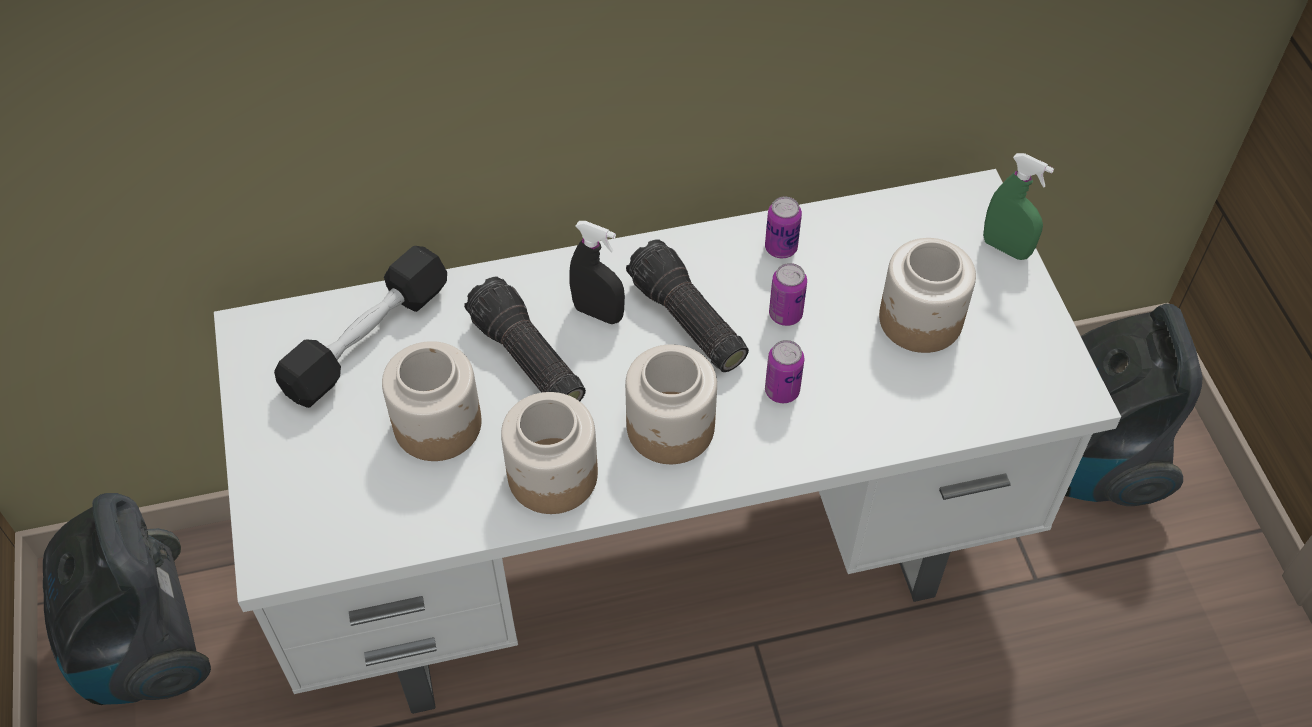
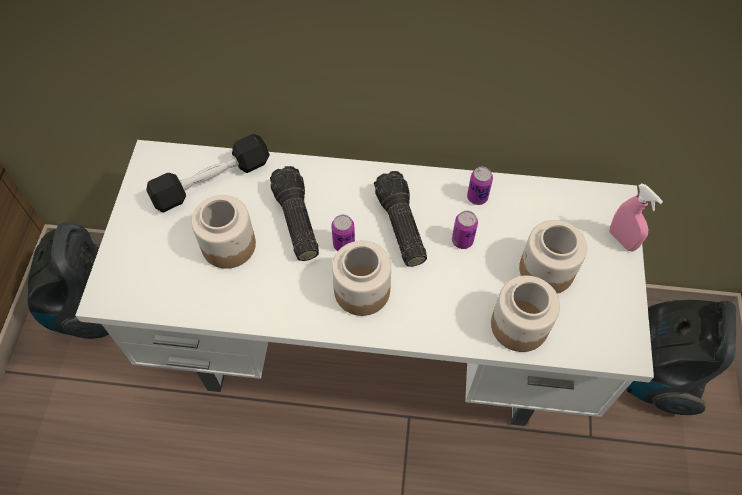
camera: 20 degrees right, 5 degrees up
jar [501,392,598,514] -> jar moved to [491,276,560,352]
black spray bottle [569,221,625,324] -> none
can [765,340,804,403] -> can moved to [331,215,355,251]
green spray bottle [983,153,1054,260] -> pink spray bottle [610,184,663,251]

